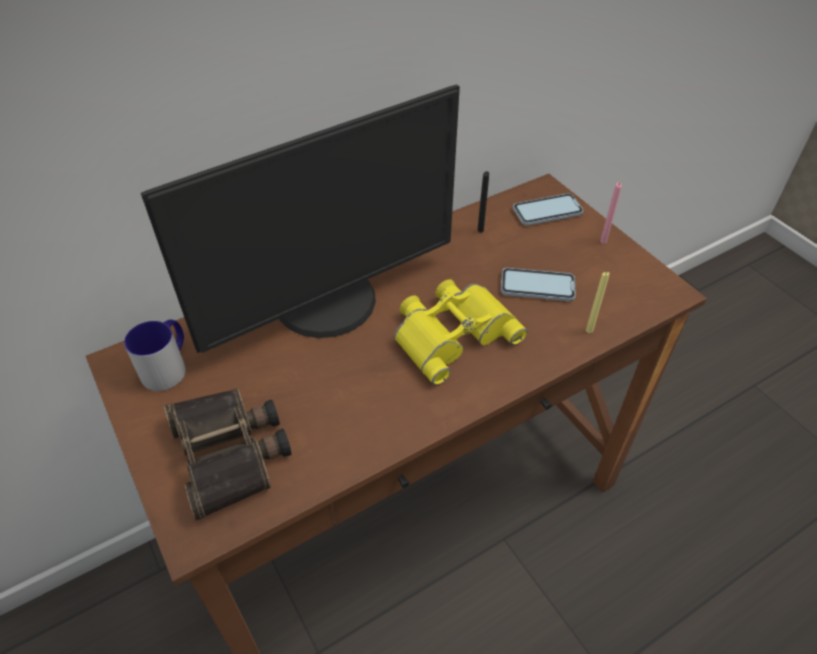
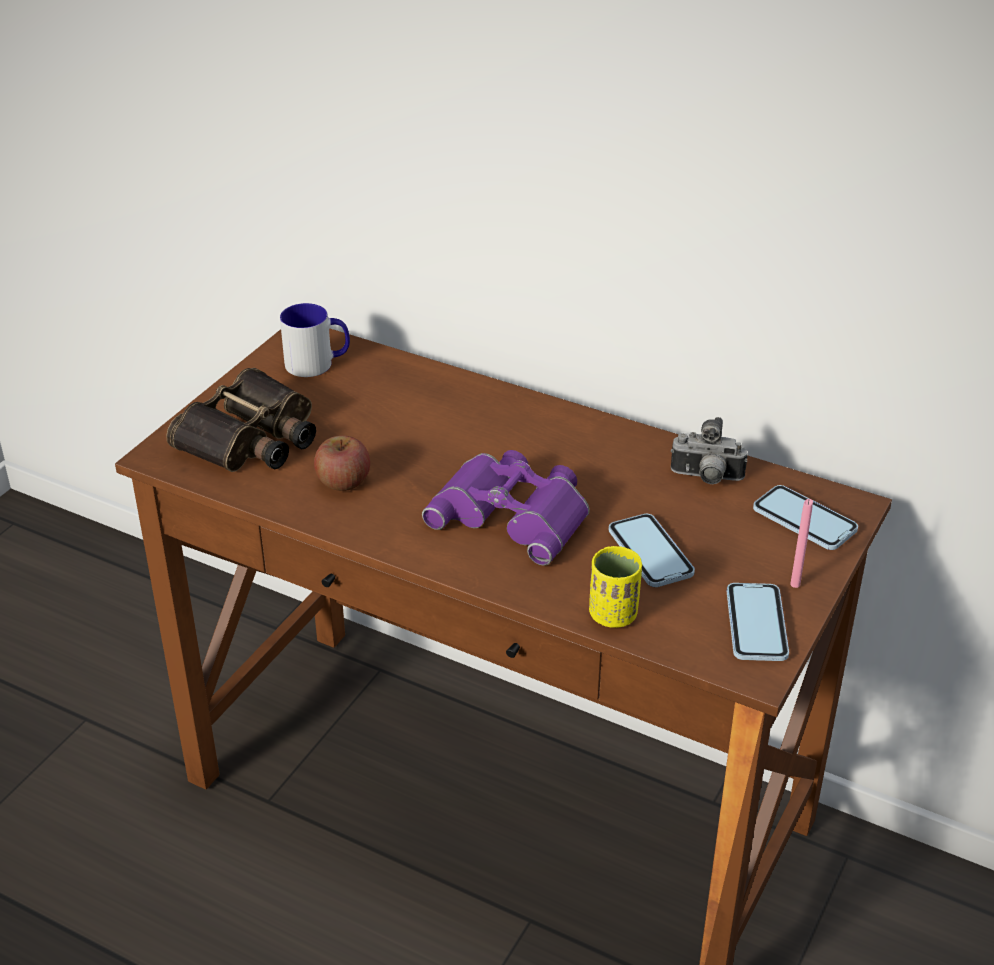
camera: 60 degrees right, 10 degrees down
monitor [141,84,460,353] -> none
yellow binoculars [394,280,527,385] -> purple binoculars [422,450,589,566]
black candle [478,171,489,233] -> camera [671,417,748,484]
yellow candle [586,272,610,333] -> yellow cup [589,546,642,628]
none -> apple [314,436,370,491]
none -> phone [727,583,789,661]

